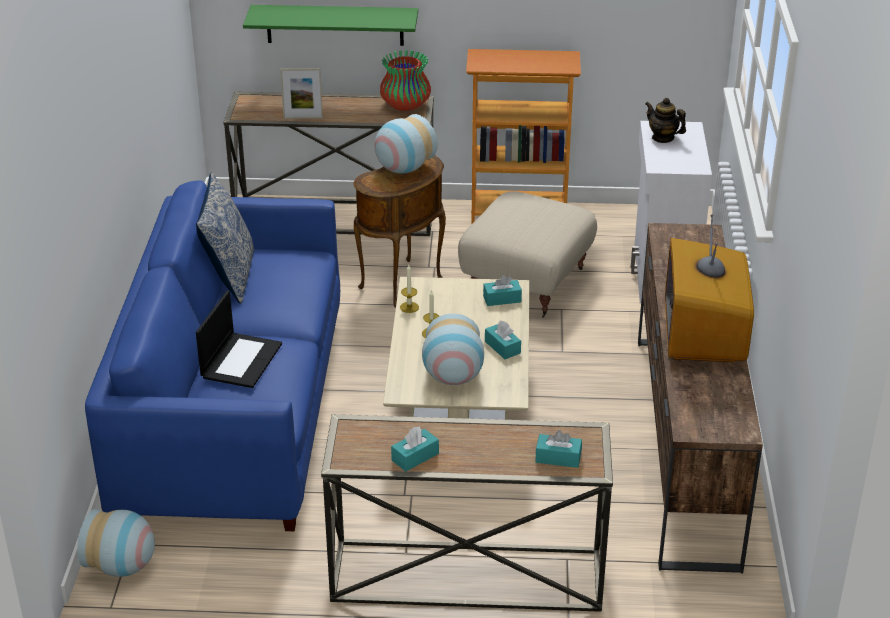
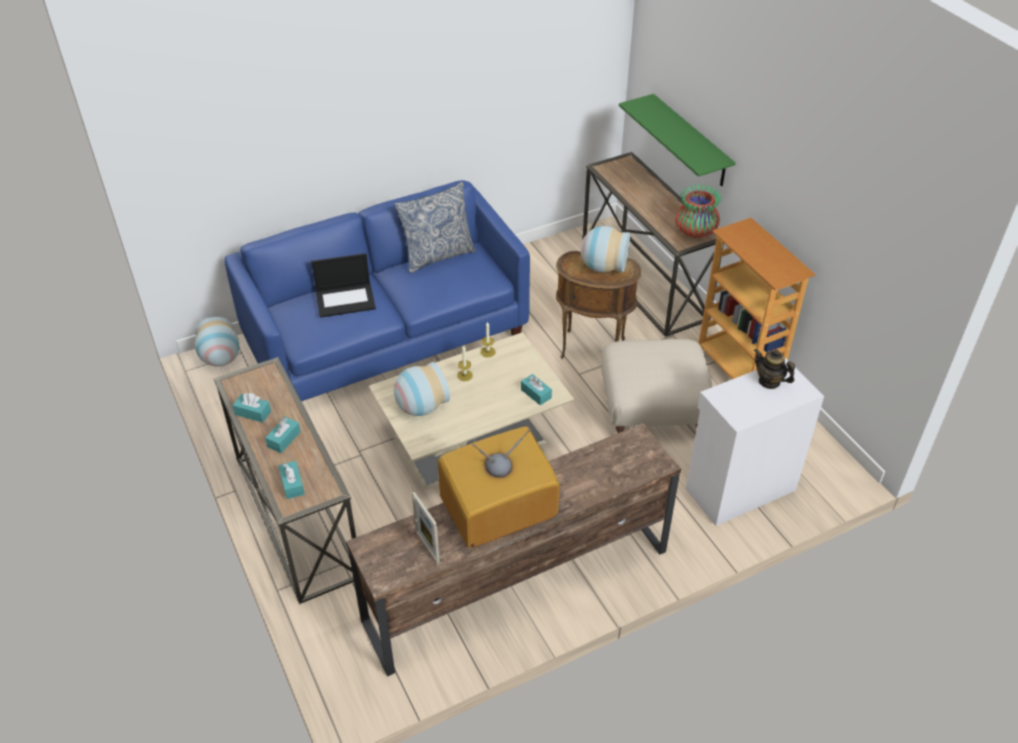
camera: 60 degrees right, 10 degrees up
picture frame [280,68,323,119] -> picture frame moved to [412,492,440,563]
turquoise tissue box [485,321,521,359] -> turquoise tissue box moved to [265,417,301,453]
teapot [646,98,686,143] -> teapot turned 60 degrees counterclockwise [754,348,795,389]

